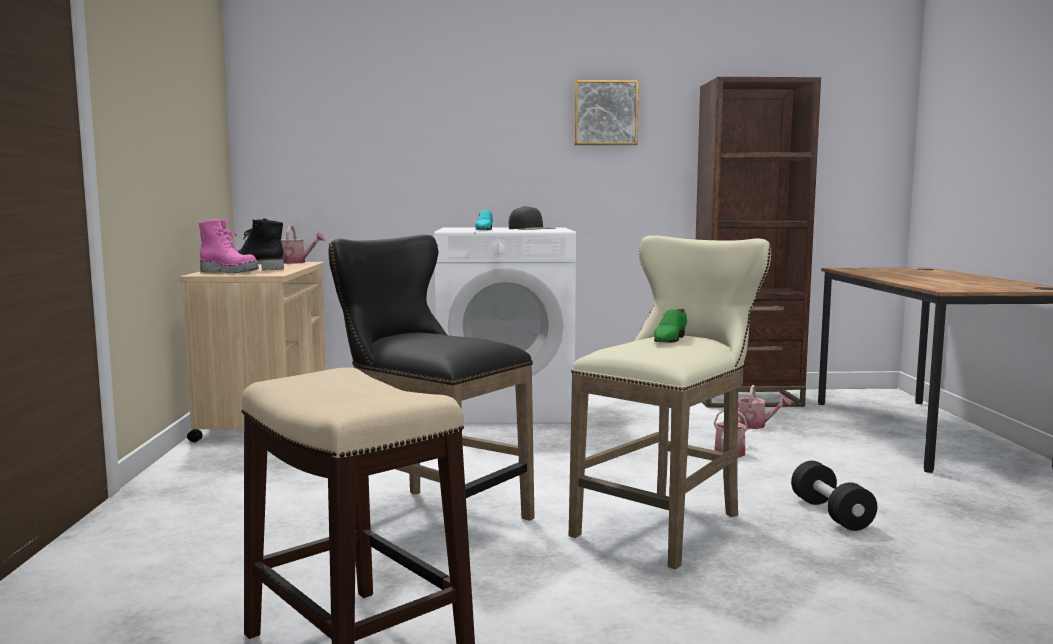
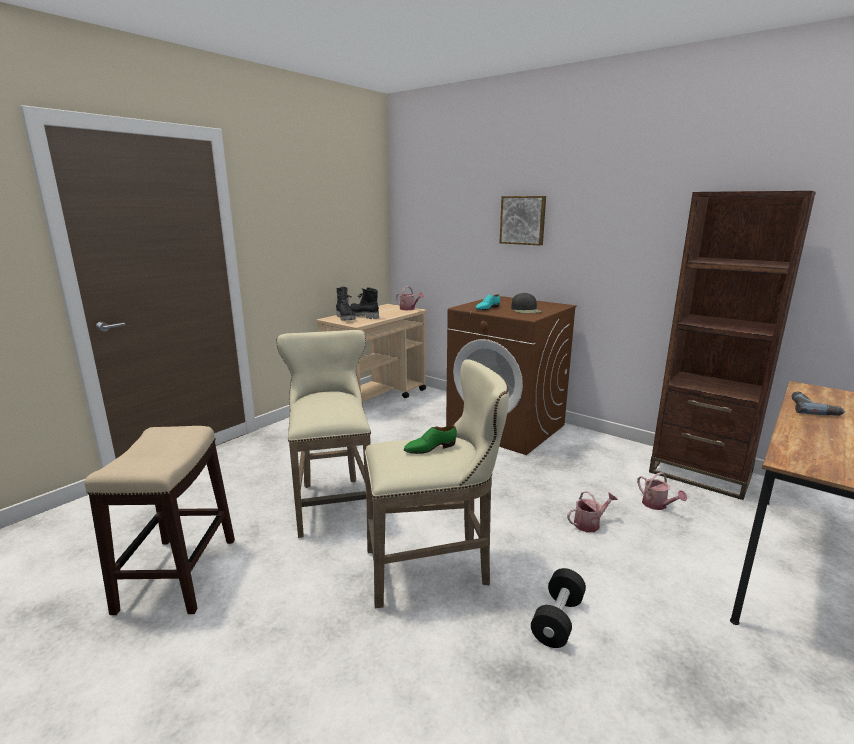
camera: 40 degrees right, 10 degrees up
pink boot [199,219,259,273] -> black boot [336,287,356,321]
black stool [329,235,534,521] -> beige stool [276,330,371,538]
white washing machine [434,227,576,424] -> brown washing machine [446,296,577,455]
picture [574,80,639,145] -> picture moved to [499,196,546,246]
none -> power drill [791,391,845,416]

